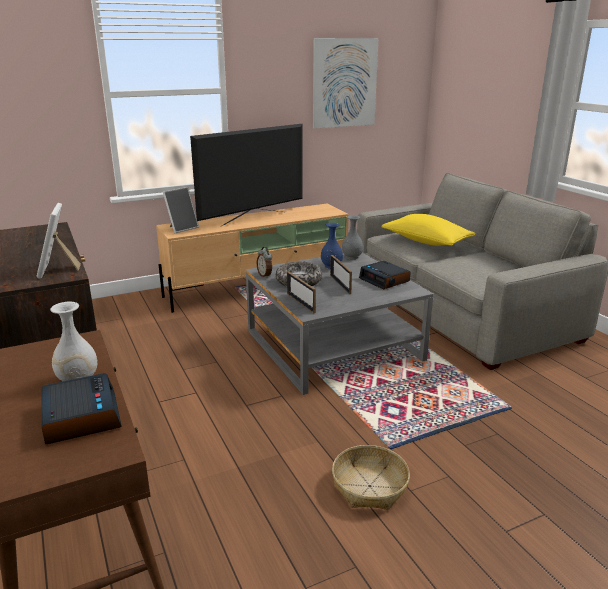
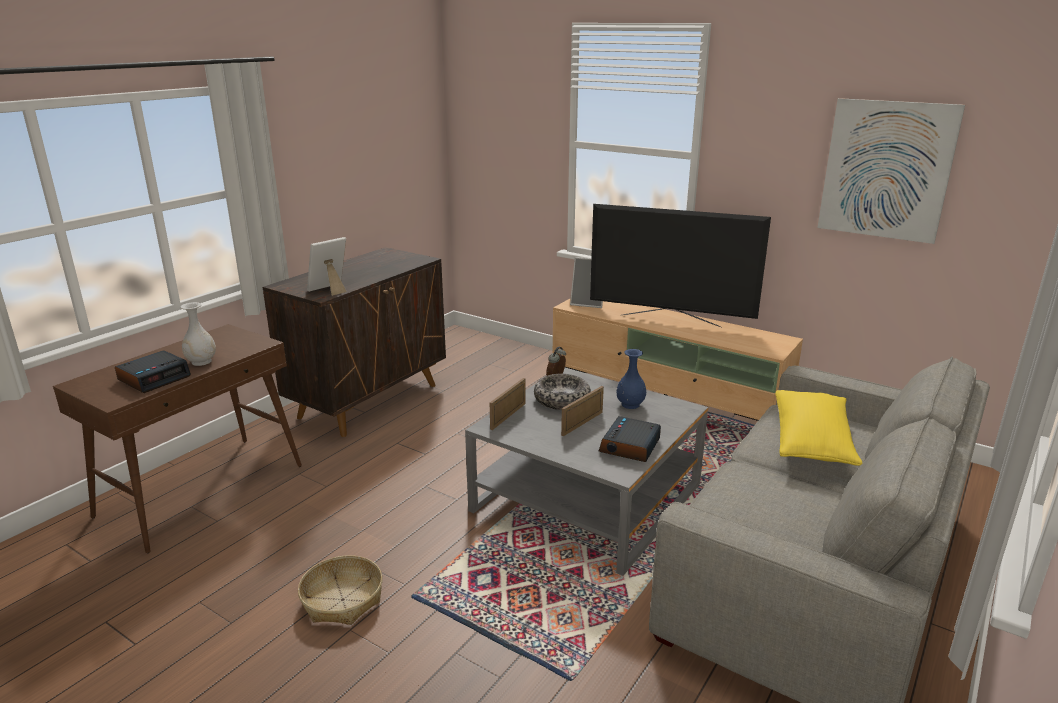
camera: 60 degrees right, 0 degrees up
grey vase [342,215,363,260] -> none

